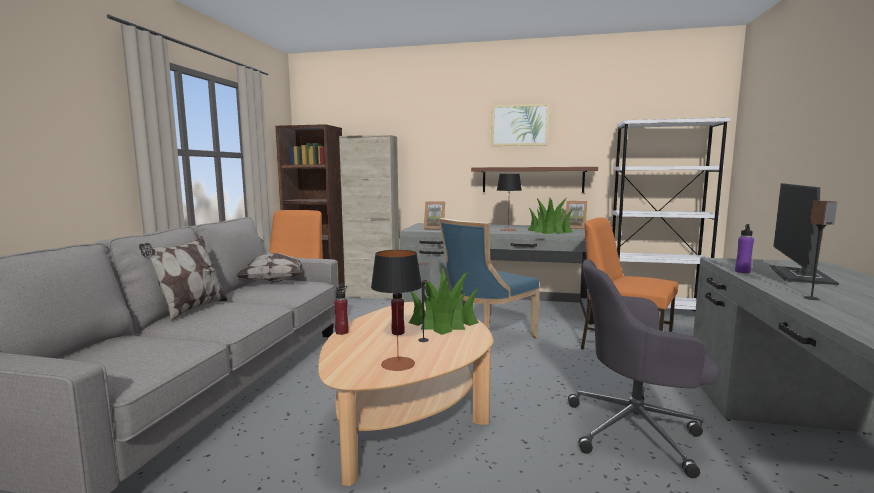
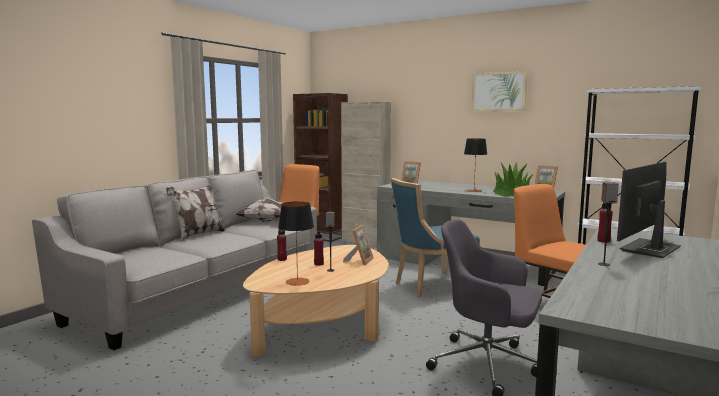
camera: 20 degrees right, 0 degrees up
potted plant [409,267,479,335] -> picture frame [343,225,374,266]
brown shelf [471,167,598,193] -> none
purple bottle [735,224,754,273] -> red bottle [597,202,613,243]

